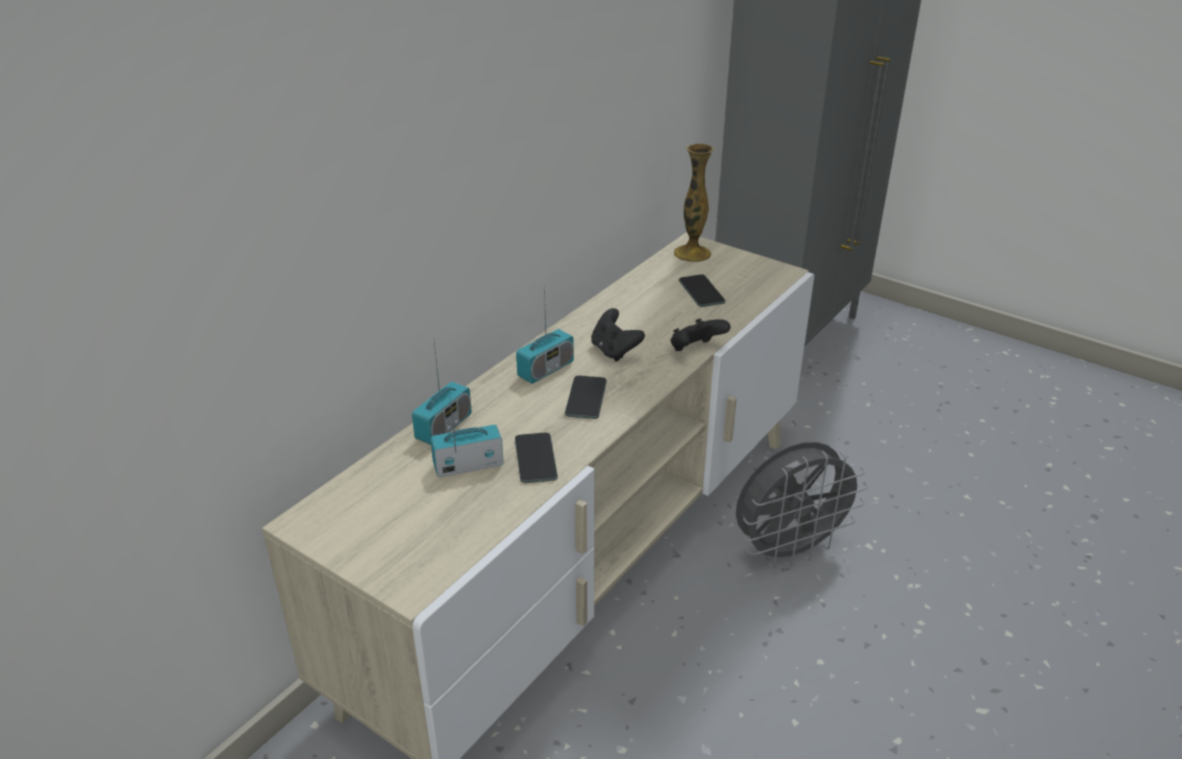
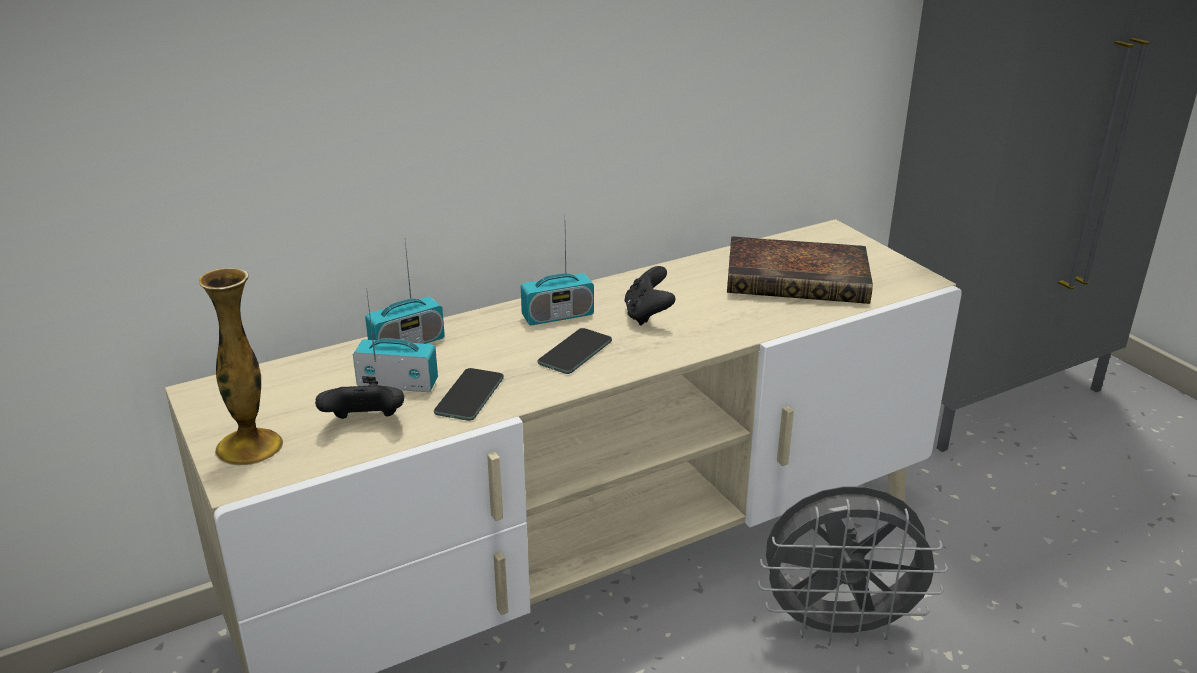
camera: 25 degrees right, 5 degrees down
black game controller [671,319,730,351] -> black game controller moved to [315,380,404,419]
vase [674,144,714,262] -> vase moved to [199,268,283,466]
phone [679,274,725,307] -> book [727,236,873,304]

